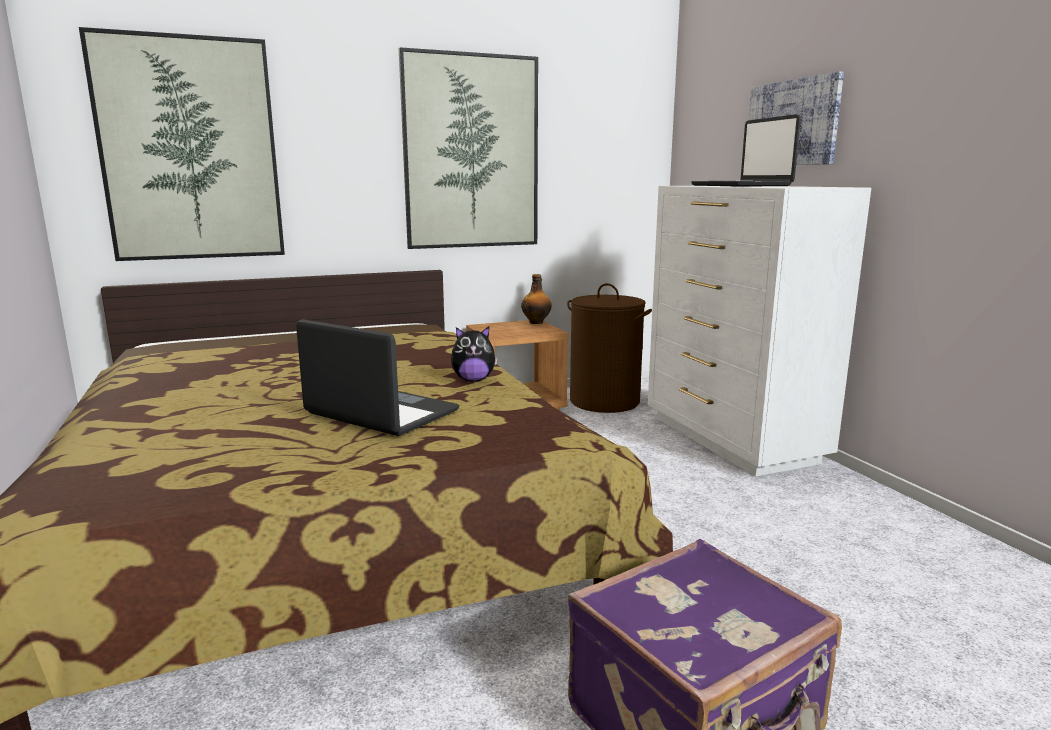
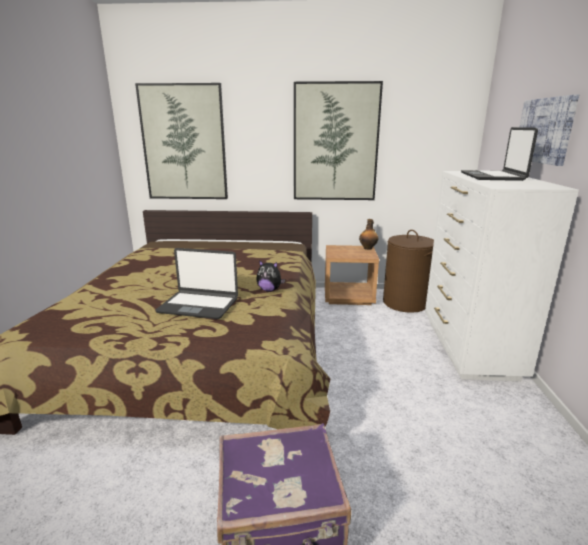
camera: 25 degrees right, 5 degrees up
laptop [296,319,460,436] -> laptop turned 135 degrees clockwise [155,248,238,319]

